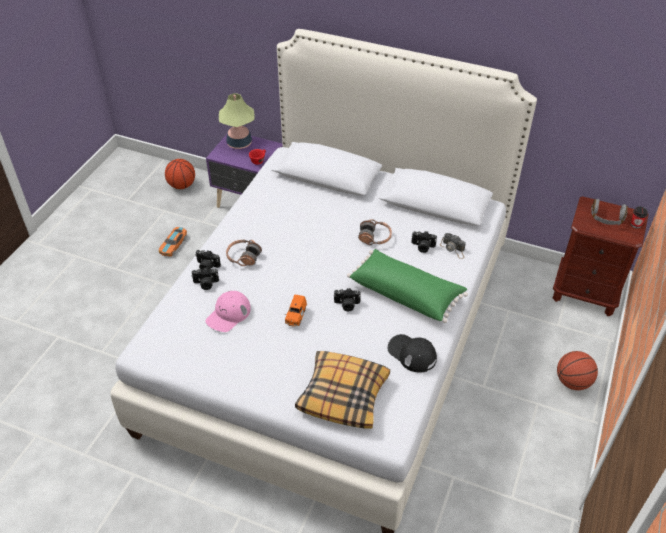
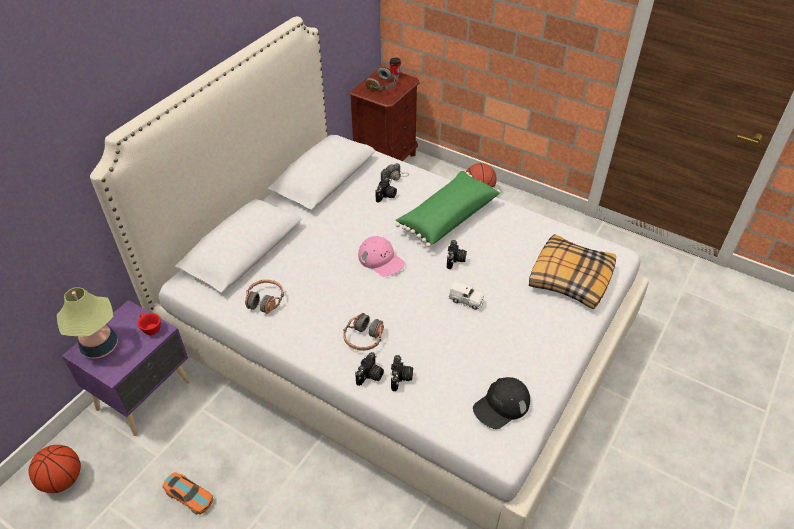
camera: 80 degrees left, 0 degrees up
pink cap [206,291,251,332] -> pink cap moved to [358,236,405,277]
orange toy car [285,295,307,327] -> white toy car [448,281,484,310]
headphones [358,219,392,245] -> headphones moved to [245,279,284,314]
black cap [388,334,437,373] -> black cap moved to [473,377,530,429]

